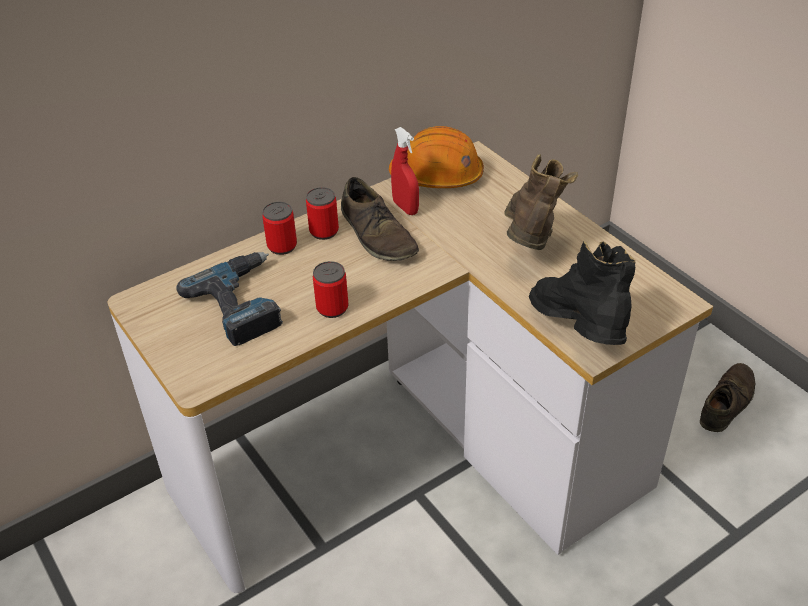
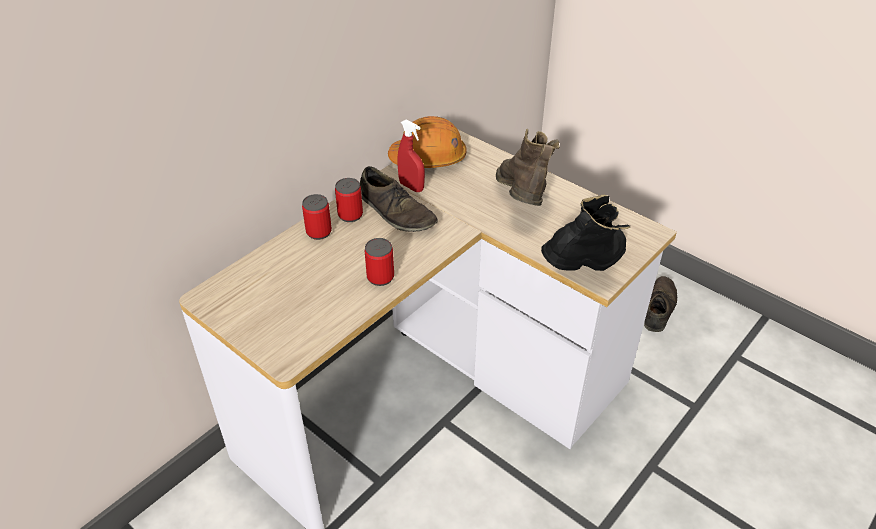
camera: 15 degrees left, 0 degrees up
power drill [176,252,283,346] -> none
black boot [529,241,636,345] -> black boot turned 90 degrees clockwise [541,195,630,271]

